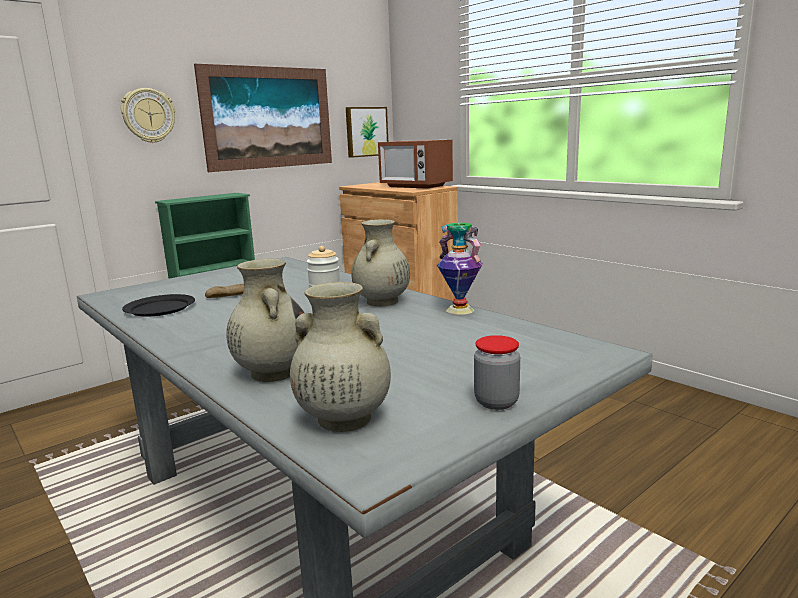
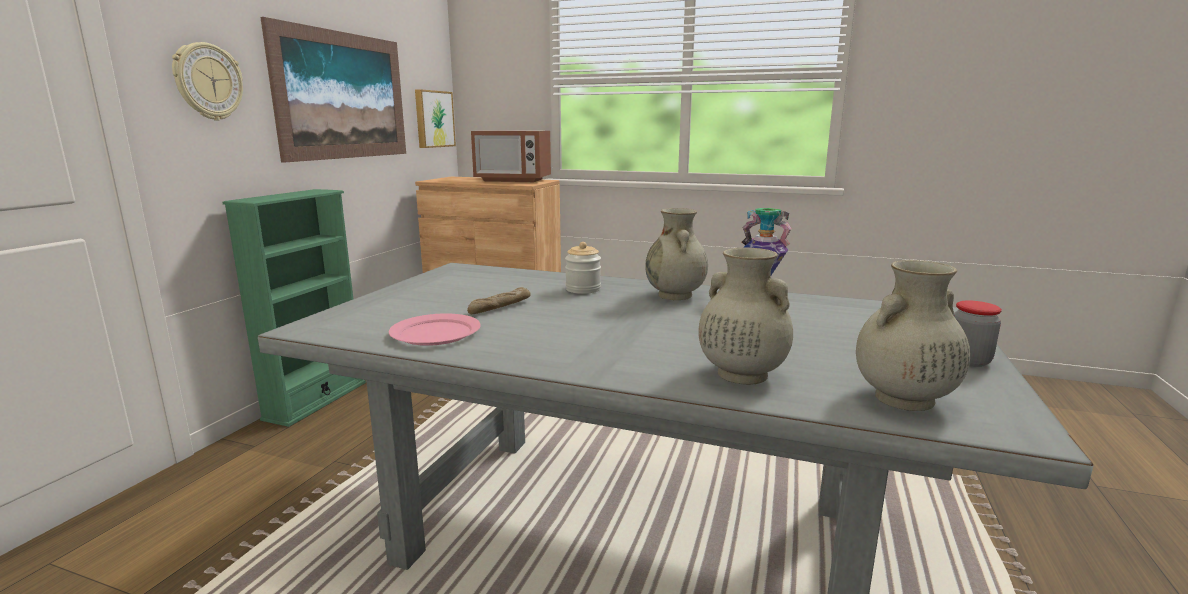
camera: 30 degrees left, 0 degrees up
black plate [122,294,195,317] -> pink plate [389,314,481,346]

